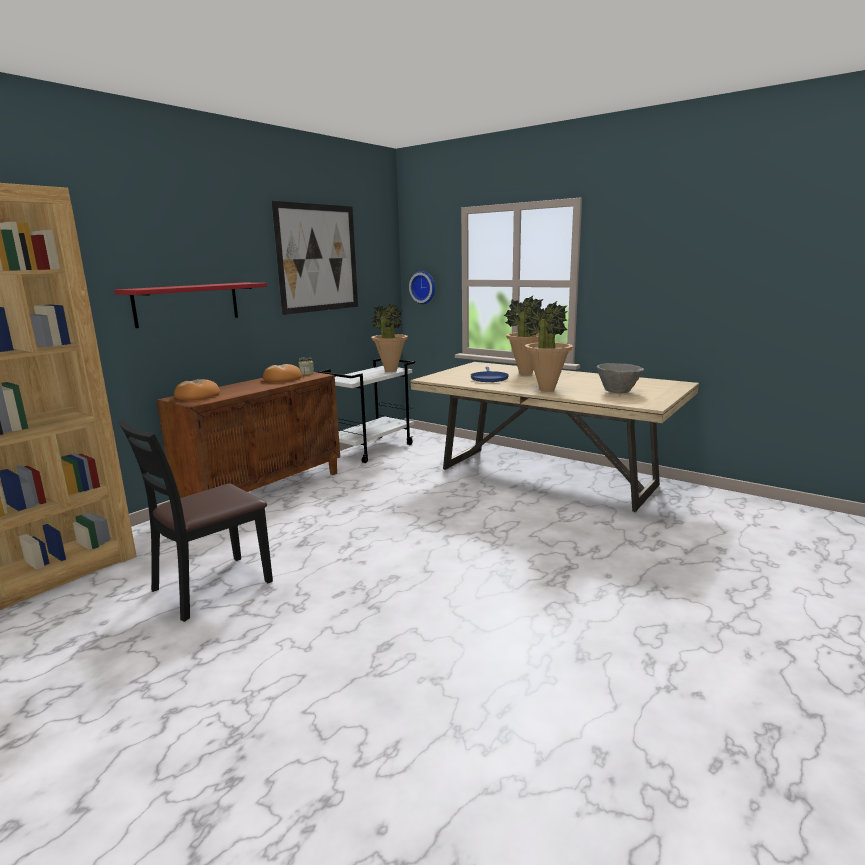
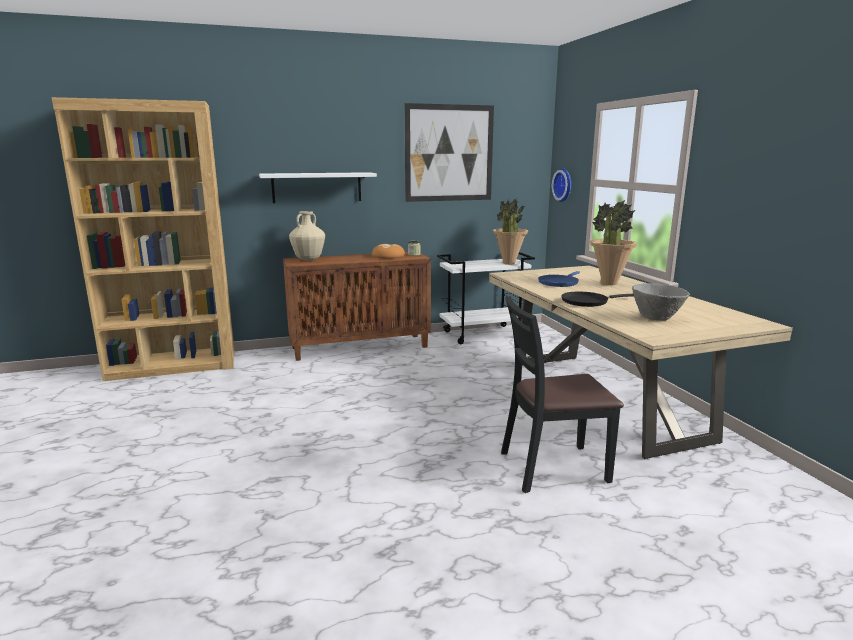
camera: 35 degrees right, 0 degrees up
red shelf [114,283,267,328] -> white shelf [259,172,377,203]
black chair [118,419,273,622] -> black chair moved to [501,296,624,493]
bread [174,379,220,400] -> beige vase [289,211,325,261]
potted plant [523,301,573,391] -> black frying pan [561,292,634,307]

